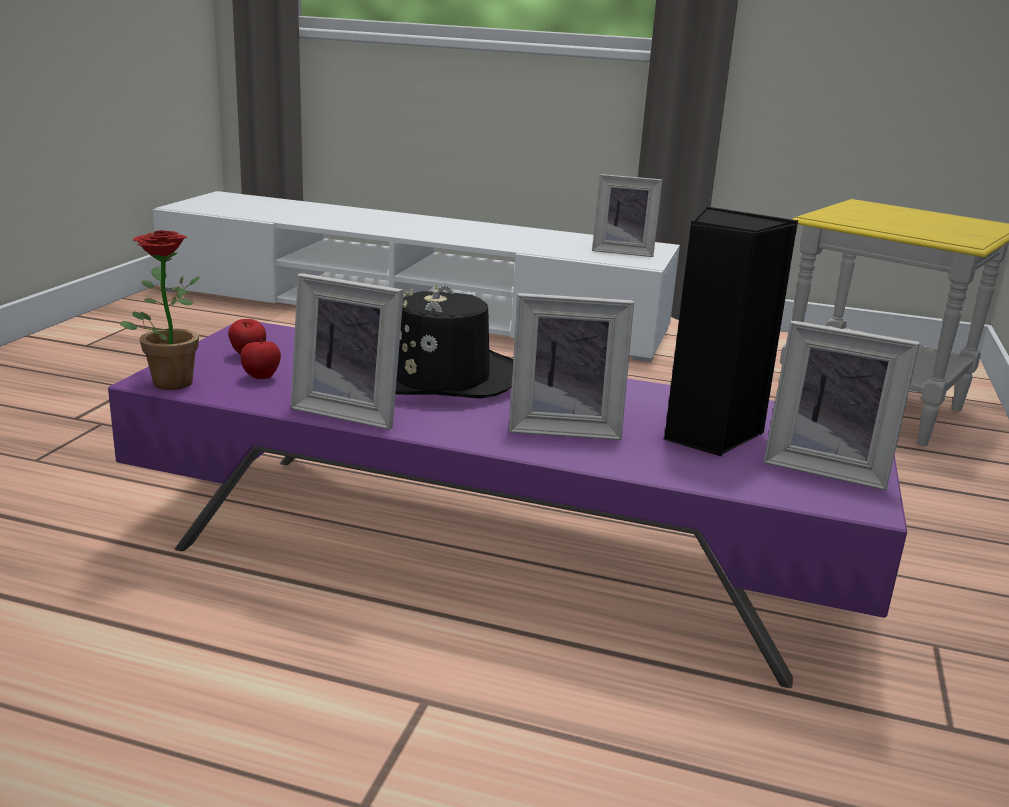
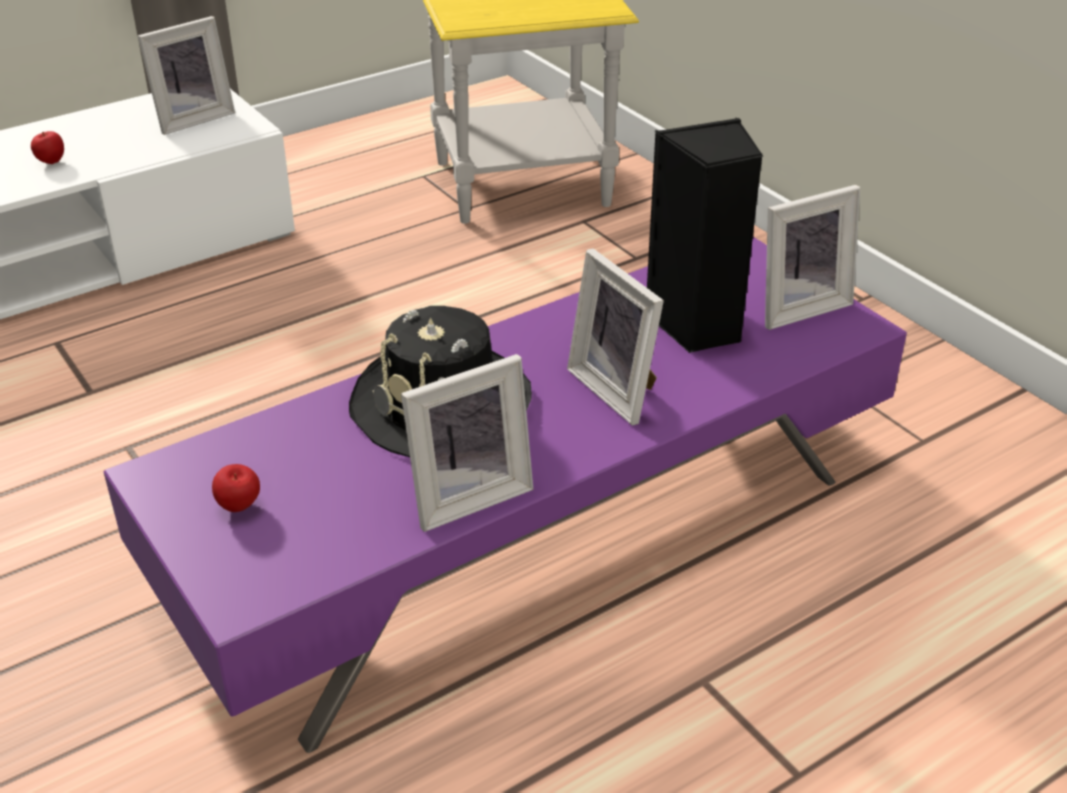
camera: 50 degrees left, 15 degrees up
potted plant [120,230,200,390] -> none
apple [241,339,281,379] -> apple moved to [31,131,64,164]
picture frame [509,293,634,440] -> picture frame turned 105 degrees clockwise [567,248,664,425]

